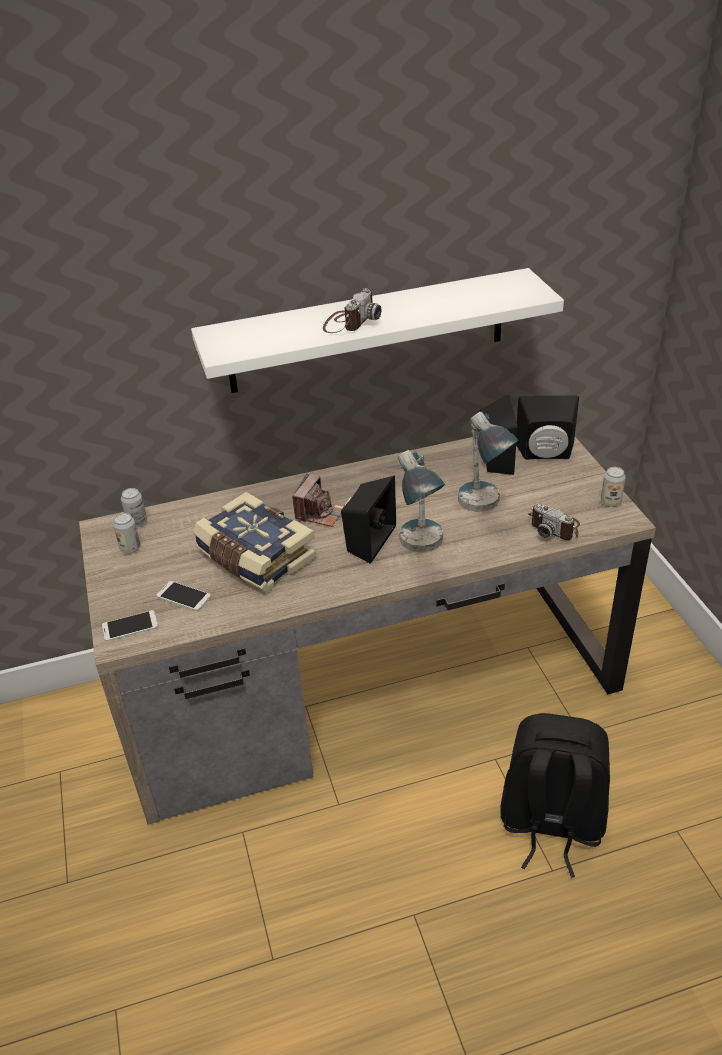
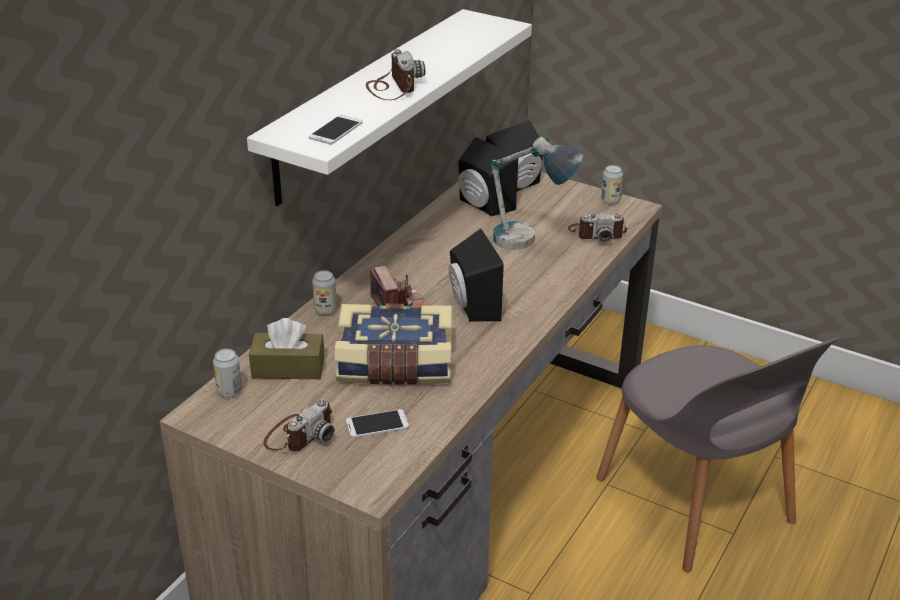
camera: 45 degrees left, 5 degrees down
phone [102,610,158,641] -> phone moved to [309,115,363,144]
can [113,513,140,553] -> can moved to [312,270,337,315]
table lamp [398,450,445,552] -> none
black backpack [500,713,610,878] -> grey chair [596,337,839,572]
none -> brown tissue box [249,318,324,379]
none -> camera [263,399,334,451]

